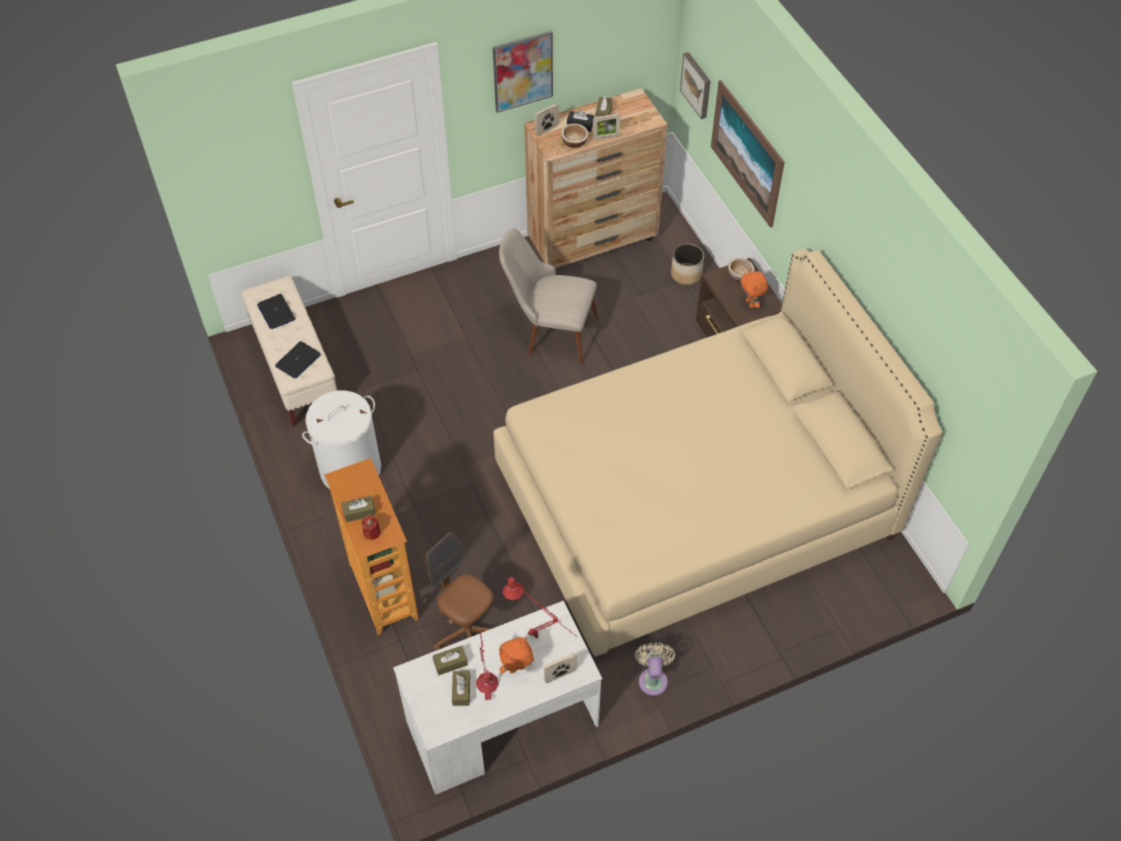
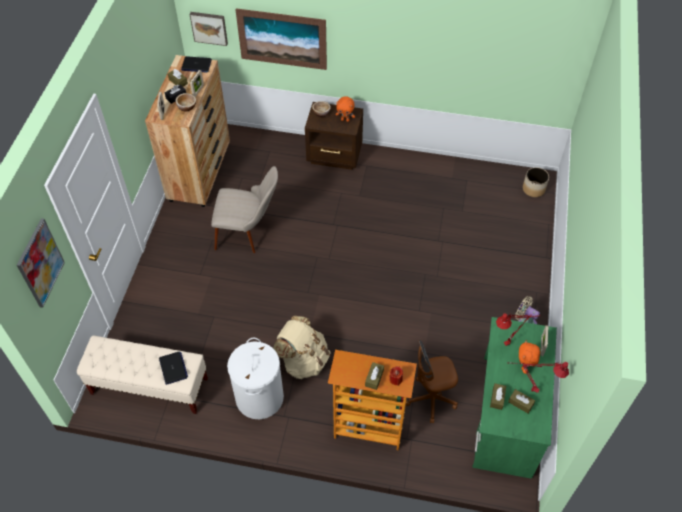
camera: 55 degrees left, 0 degrees up
laptop [257,294,296,329] -> laptop moved to [181,56,212,72]
white desk [393,601,602,795] -> green desk [472,317,557,479]
picture [493,31,553,113] -> picture moved to [17,218,65,308]
beige bed [494,248,943,660] -> none
beige chair [499,228,598,365] -> beige chair turned 135 degrees counterclockwise [211,166,278,253]
planter [671,244,704,285] -> planter moved to [523,167,549,197]
none -> beige backpack [273,315,331,379]

